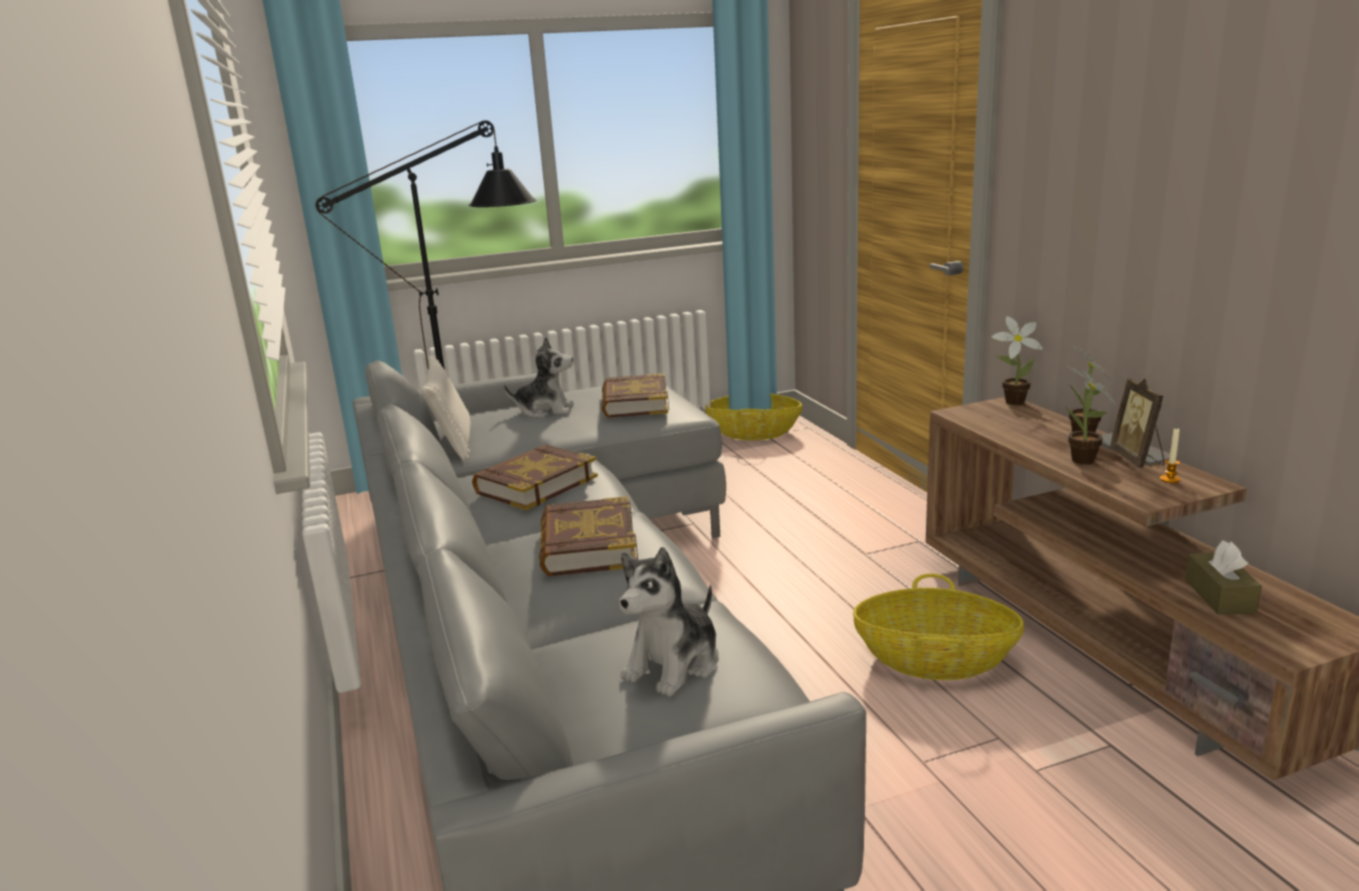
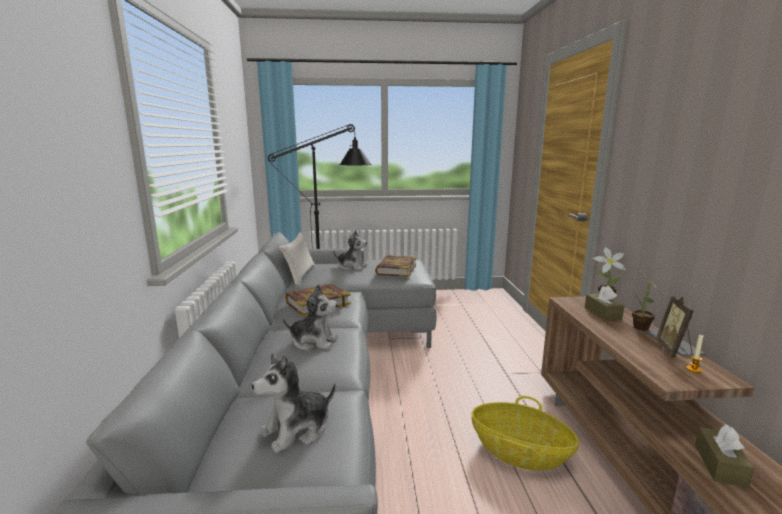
camera: 15 degrees right, 5 degrees down
book [539,496,638,576] -> plush toy [282,284,338,351]
basket [705,394,802,440] -> none
potted plant [1066,367,1116,464] -> none
none -> brown tissue box [585,286,624,321]

